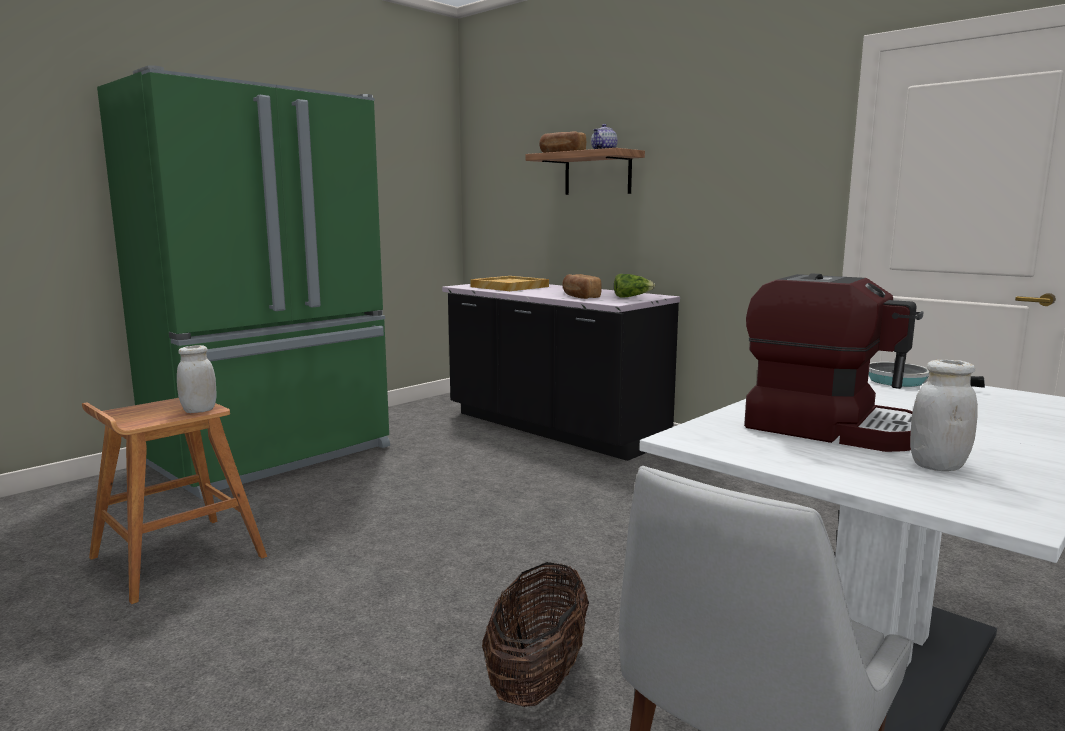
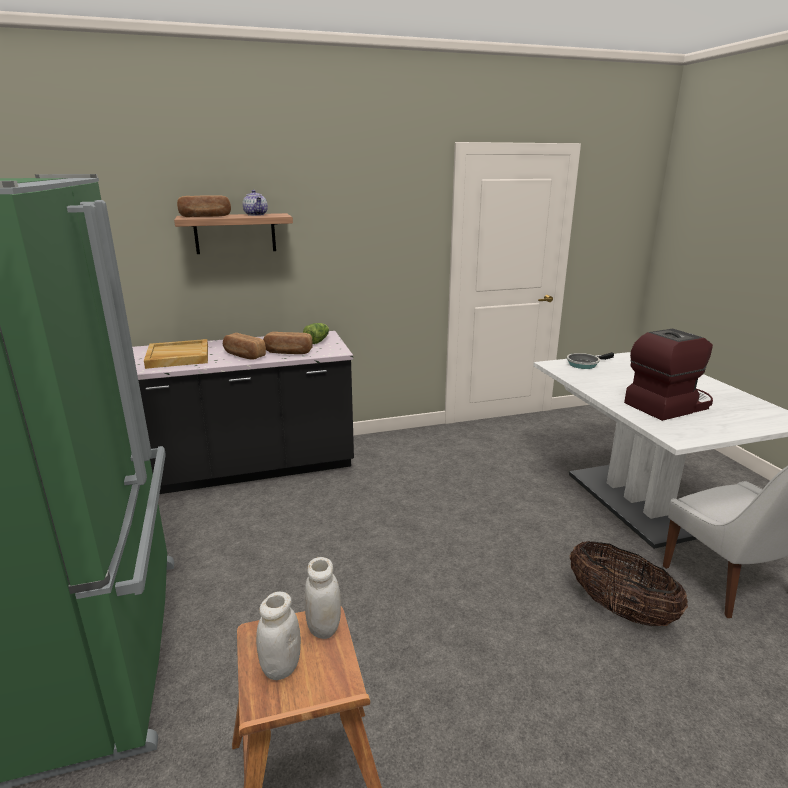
camera: 60 degrees left, 10 degrees up
white jar [910,360,978,471] -> white jar moved to [256,592,301,680]
none -> bread [223,333,266,360]

